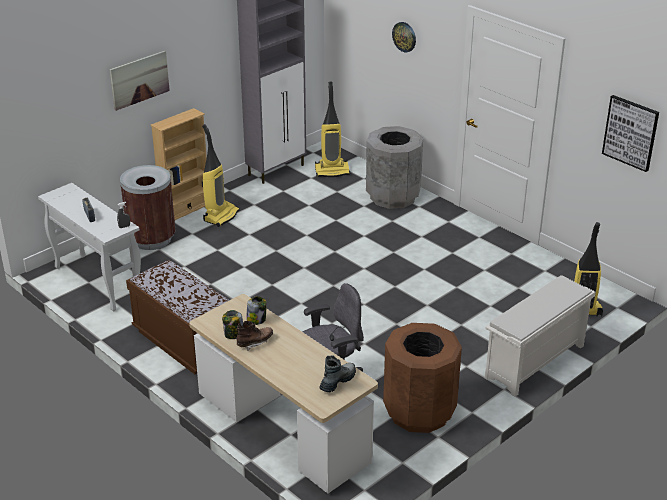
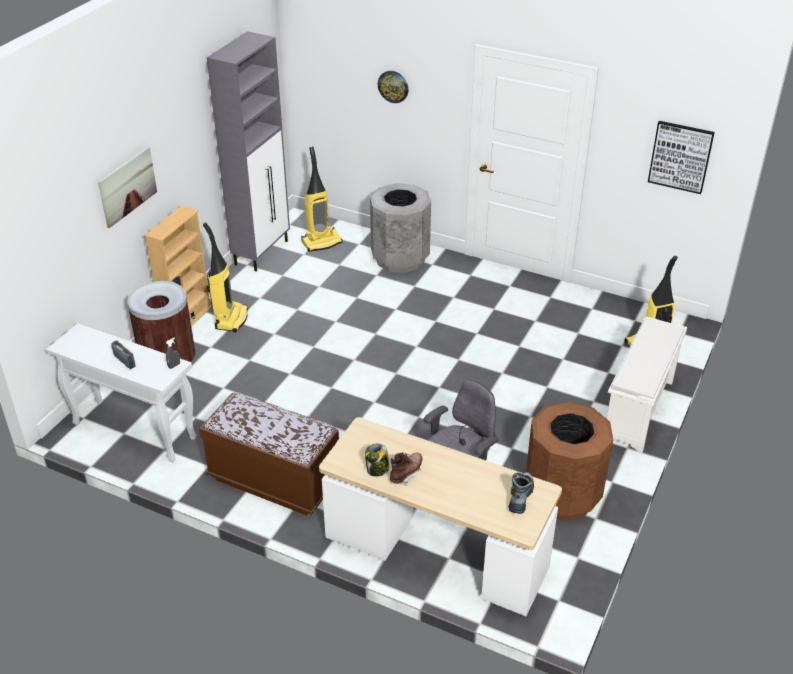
camera: 20 degrees left, 5 degrees up
jar [246,296,267,325] -> none

